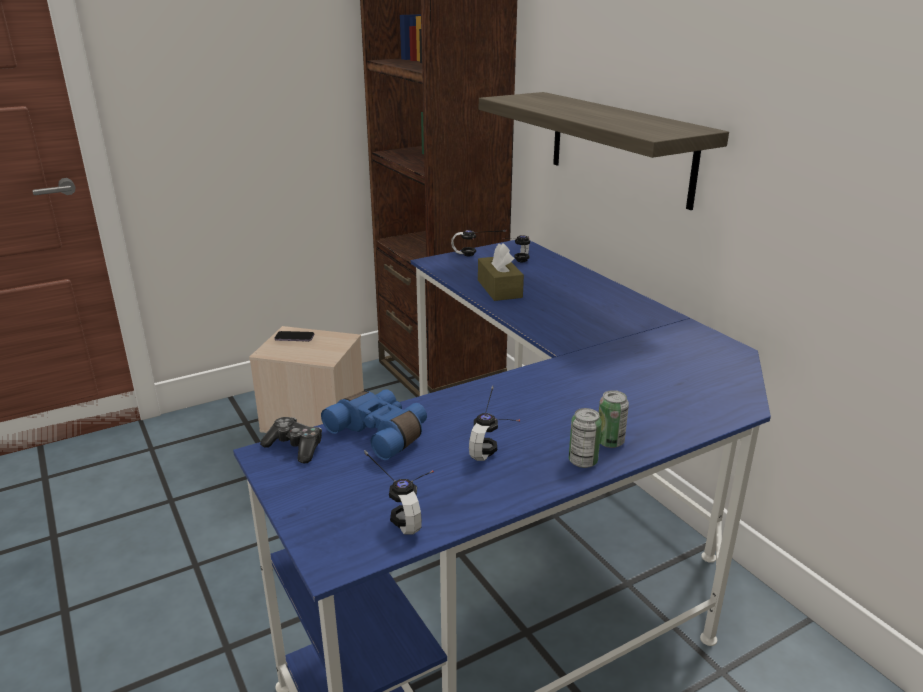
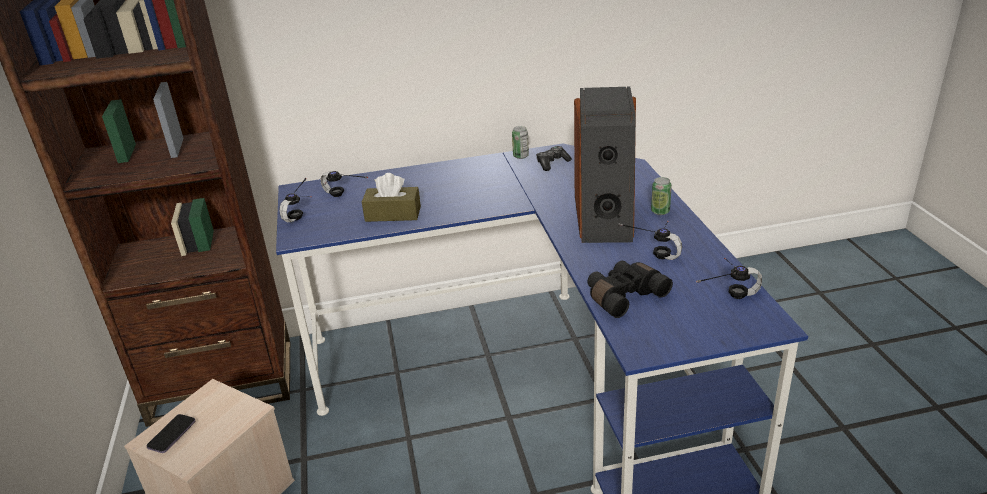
camera: 70 degrees left, 5 degrees up
game controller [260,417,322,464] -> game controller moved to [536,146,572,171]
blue binoculars [321,389,427,460] -> black binoculars [587,261,673,318]
shelf [479,92,729,210] -> none
can [569,408,602,468] -> can moved to [512,126,529,159]
none -> speaker [574,87,636,243]

